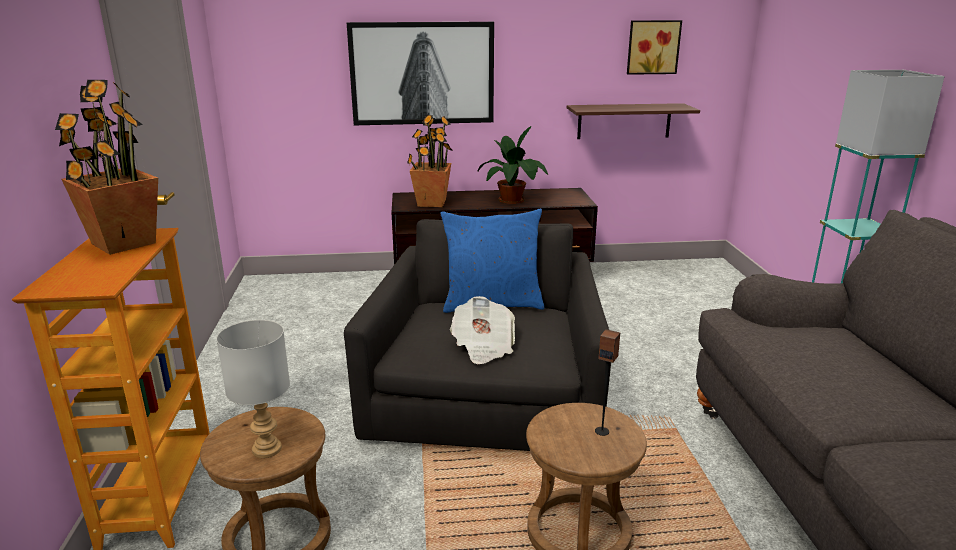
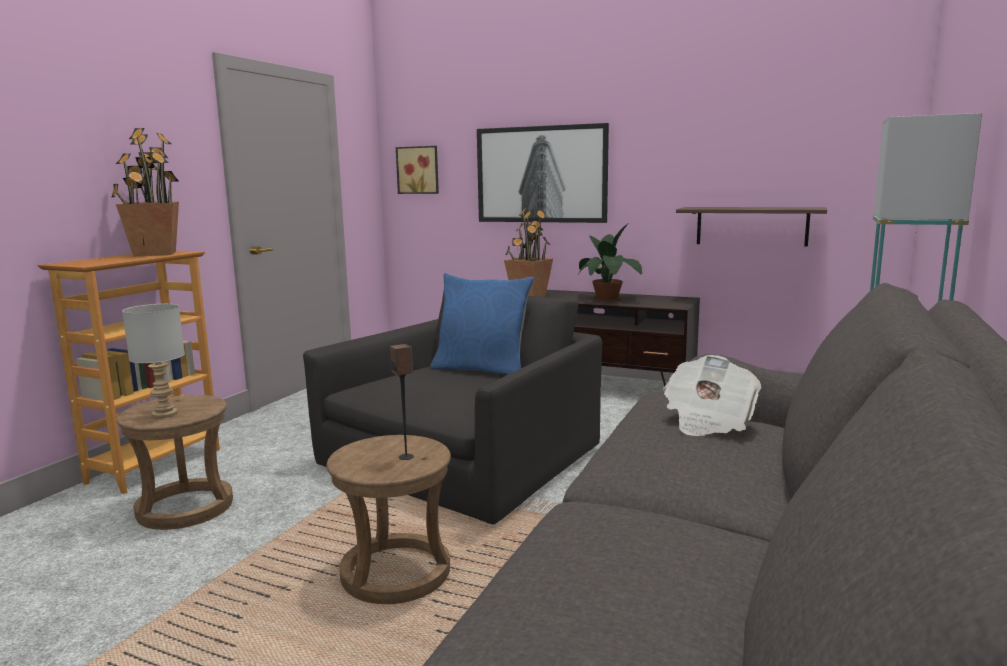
camera: 30 degrees right, 10 degrees down
newspaper [450,296,515,364] -> newspaper moved to [663,355,762,436]
picture [627,20,682,75] -> picture moved to [396,146,439,194]

